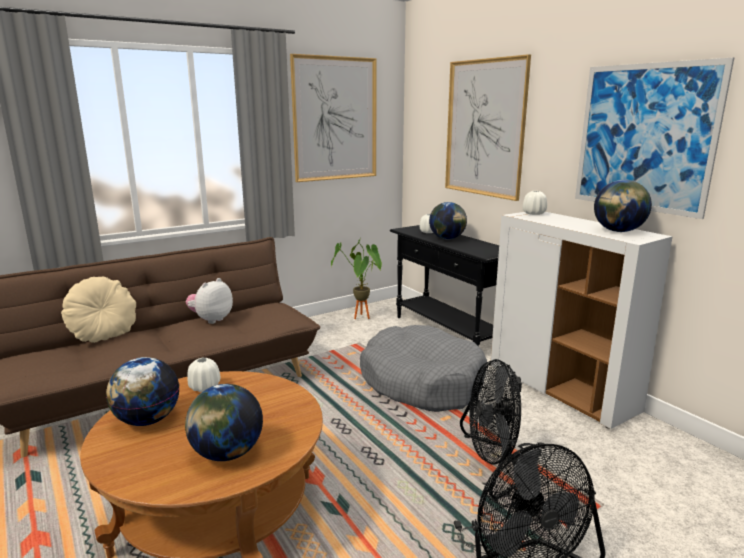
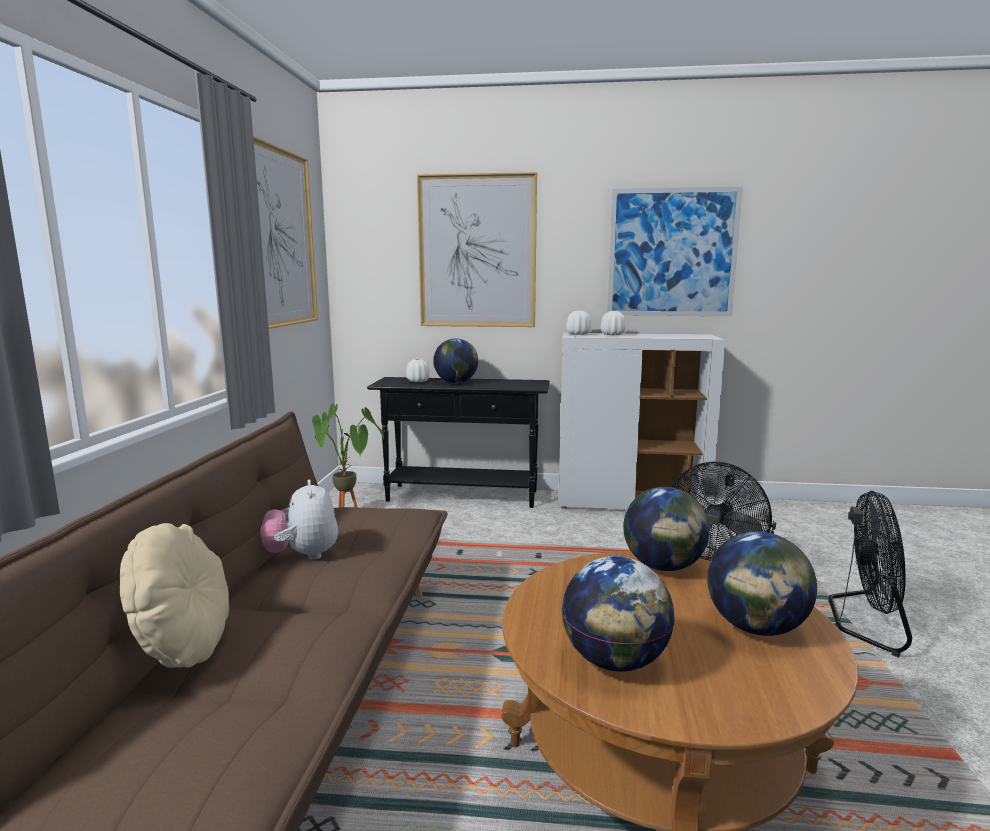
camera: 50 degrees left, 5 degrees down
white vase [187,358,220,392] -> white vase moved to [601,311,625,335]
grey dog bed [360,325,487,412] -> none
globe [594,180,652,232] -> globe moved to [623,487,710,571]

